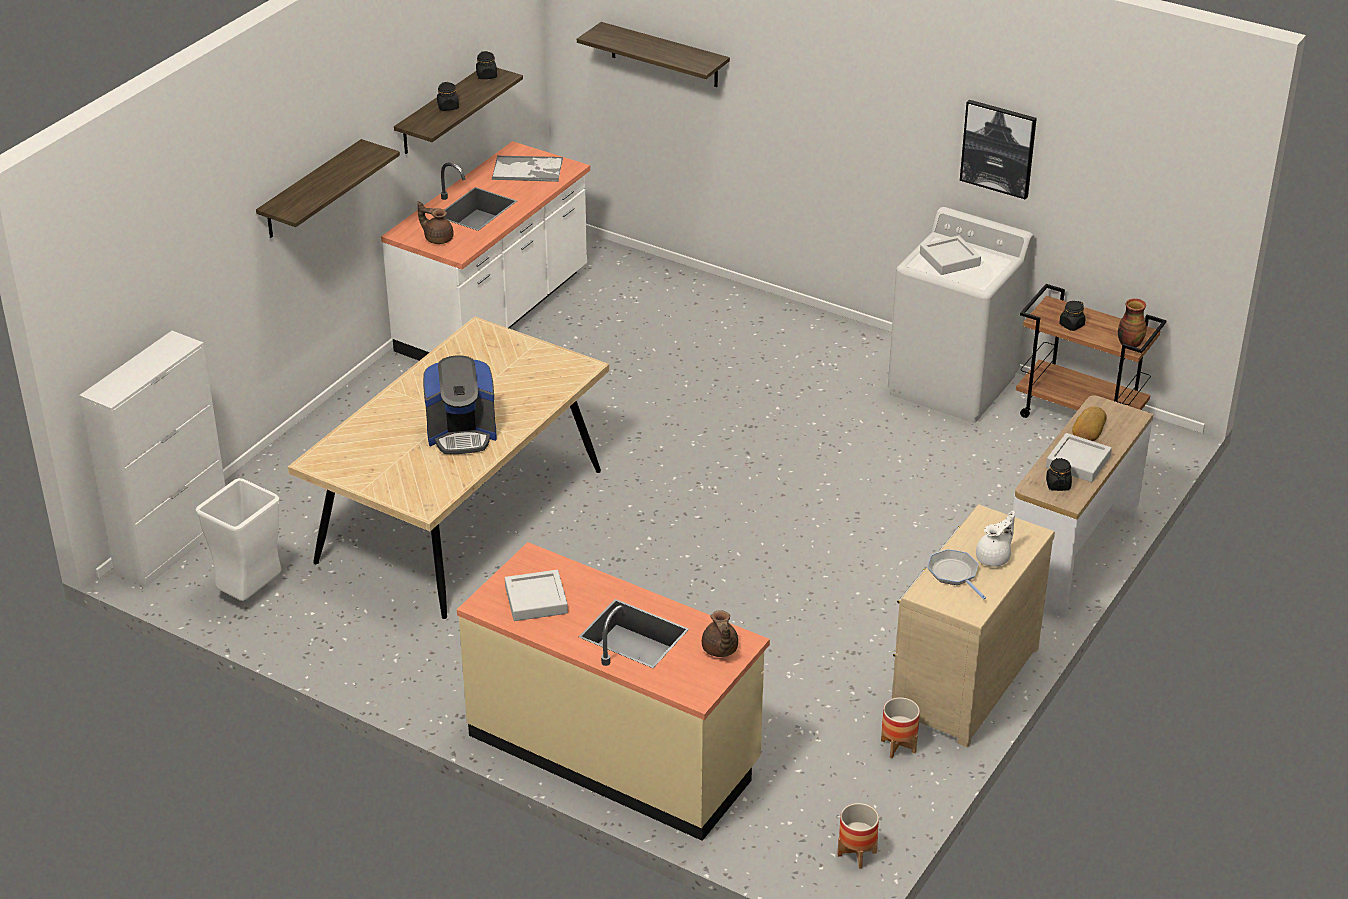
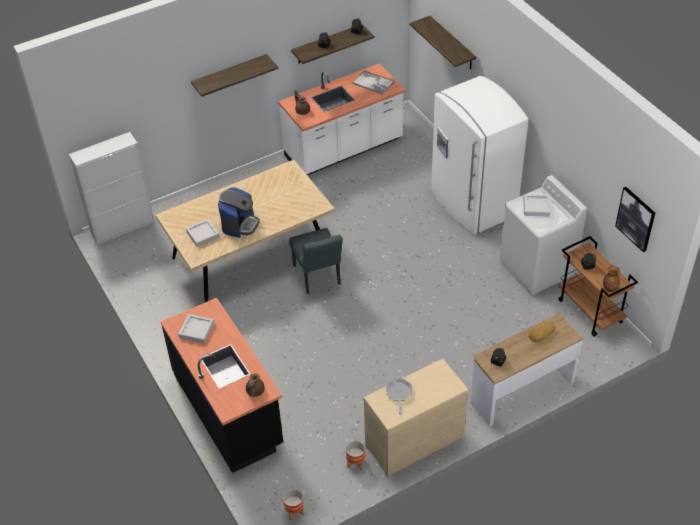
camera: 30 degrees right, 10 degrees up
white trash can [196,478,281,601] -> none
coffee machine [423,355,497,454] -> coffee machine turned 90 degrees counterclockwise [218,187,259,238]
beige counter [457,542,770,841] -> black counter [161,298,283,473]
picture [960,100,1037,200] -> picture moved to [615,187,655,252]
white teapot [976,511,1015,567] -> none
grey tray [1046,433,1112,482] -> grey tray moved to [186,219,219,247]
none -> grey chair [289,228,343,294]
none -> white fridge [431,76,529,235]

